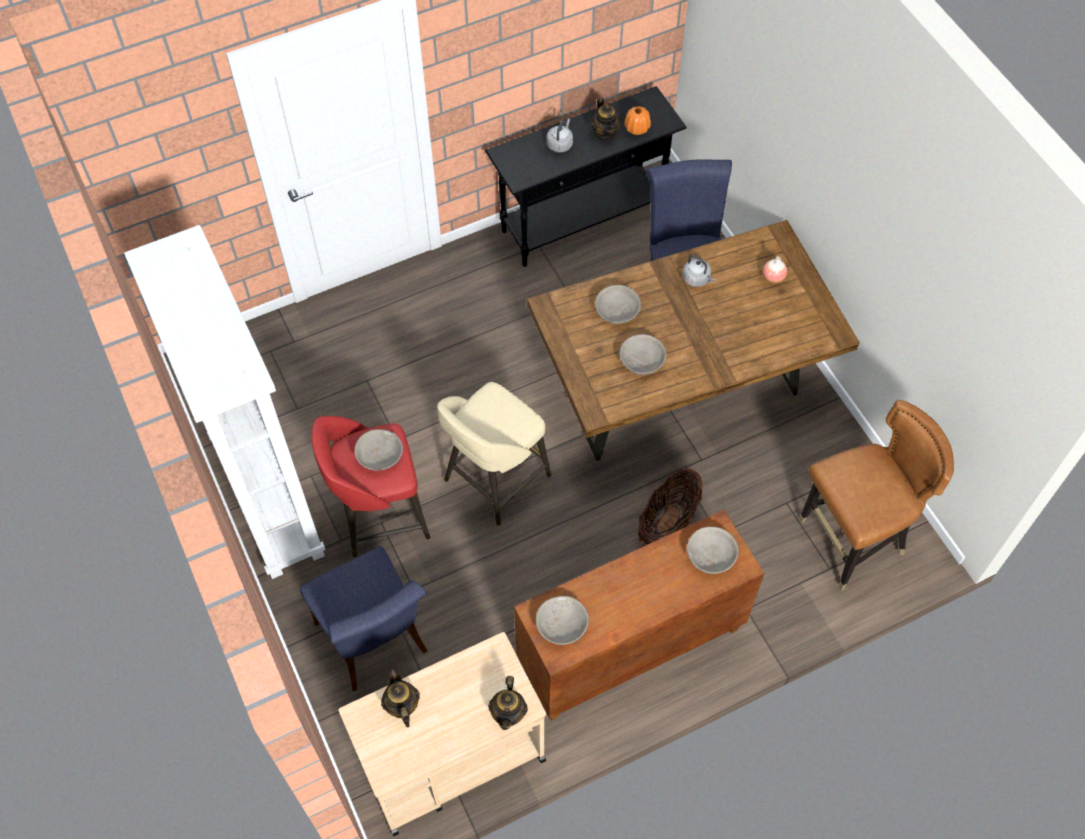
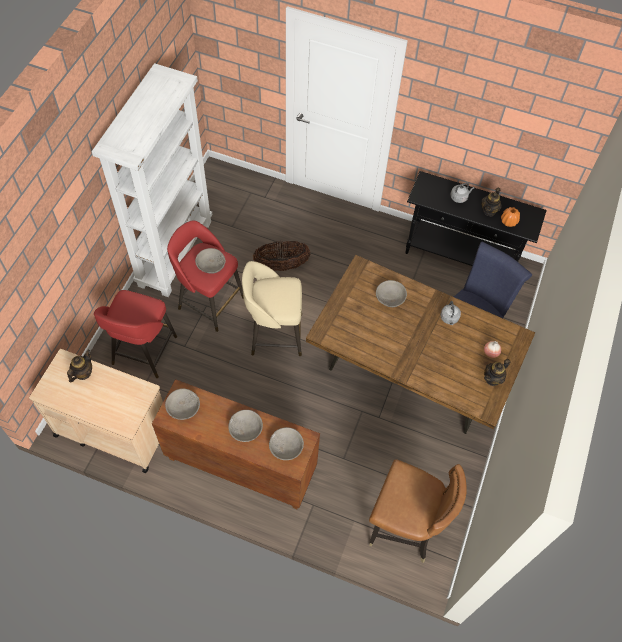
camera: 45 degrees right, 0 degrees up
blue chair [300,546,428,691] -> red stool [94,290,177,378]
teapot [488,676,528,730] -> teapot moved to [484,359,510,386]
grey bowl [620,334,667,375] -> grey bowl moved to [228,410,263,442]
basket [638,468,702,546] -> basket moved to [253,241,310,271]

